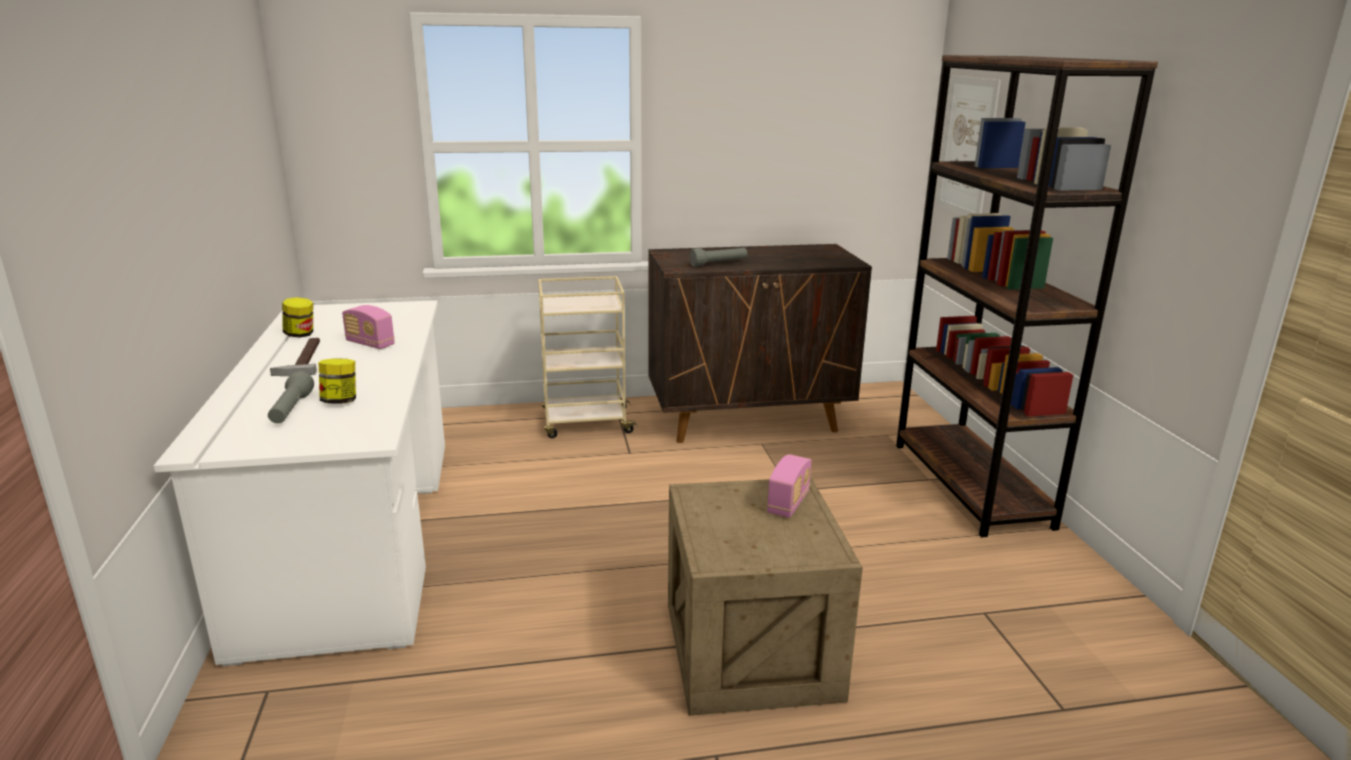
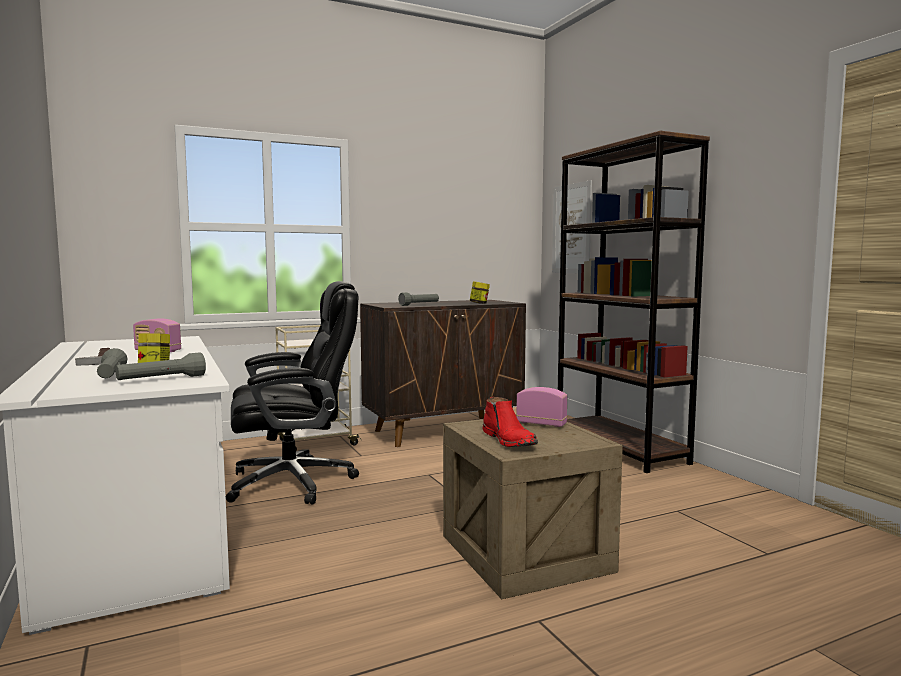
camera: 15 degrees left, 15 degrees down
jar [282,297,313,338] -> jar moved to [470,281,490,304]
radio [767,454,811,518] -> radio turned 75 degrees counterclockwise [516,387,567,427]
none -> grey flashlight [115,352,206,380]
none -> black office chair [226,281,359,505]
none -> red boot [483,397,538,447]

